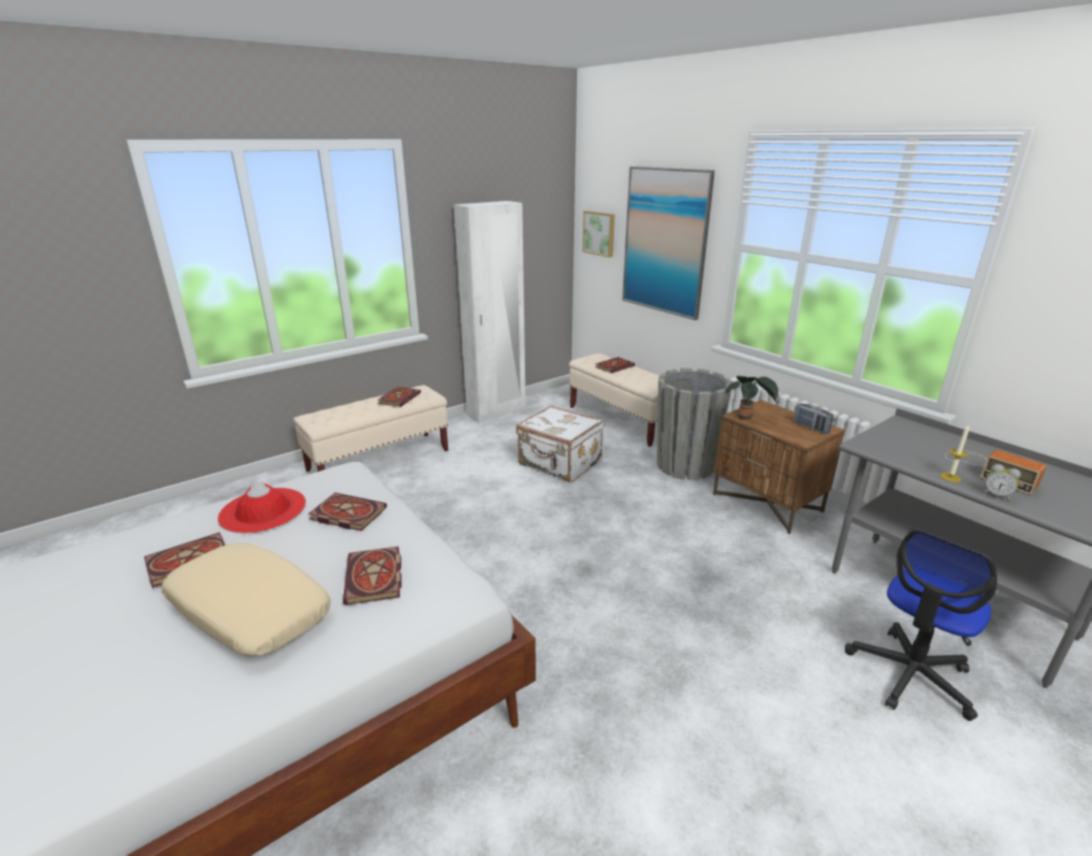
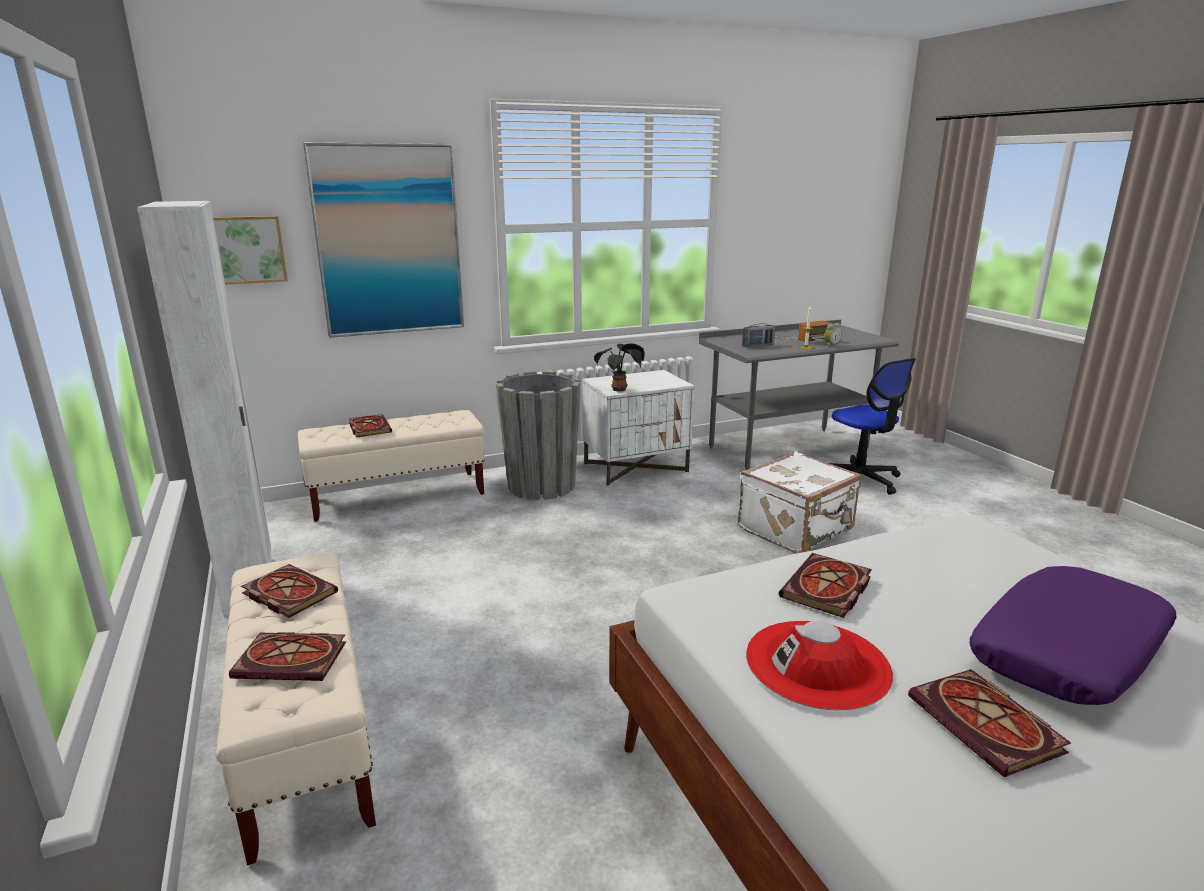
camera: 75 degrees left, 5 degrees down
beige pillow [161,543,330,656] -> purple pillow [970,566,1176,705]
book [343,546,402,605] -> book moved to [229,632,346,681]
white suitcase [516,405,604,482] -> white suitcase moved to [738,451,861,554]
brown nightstand [713,400,845,534] -> white nightstand [582,370,695,486]
radio [794,403,834,434] -> radio moved to [742,323,775,347]

